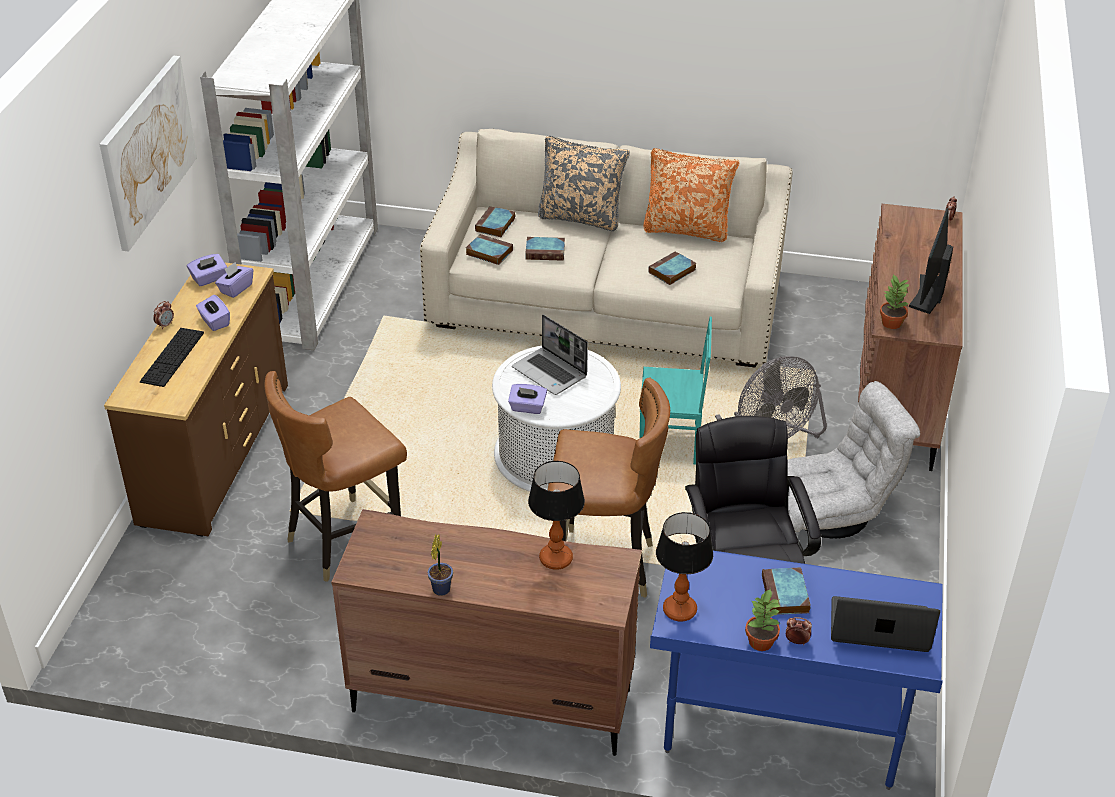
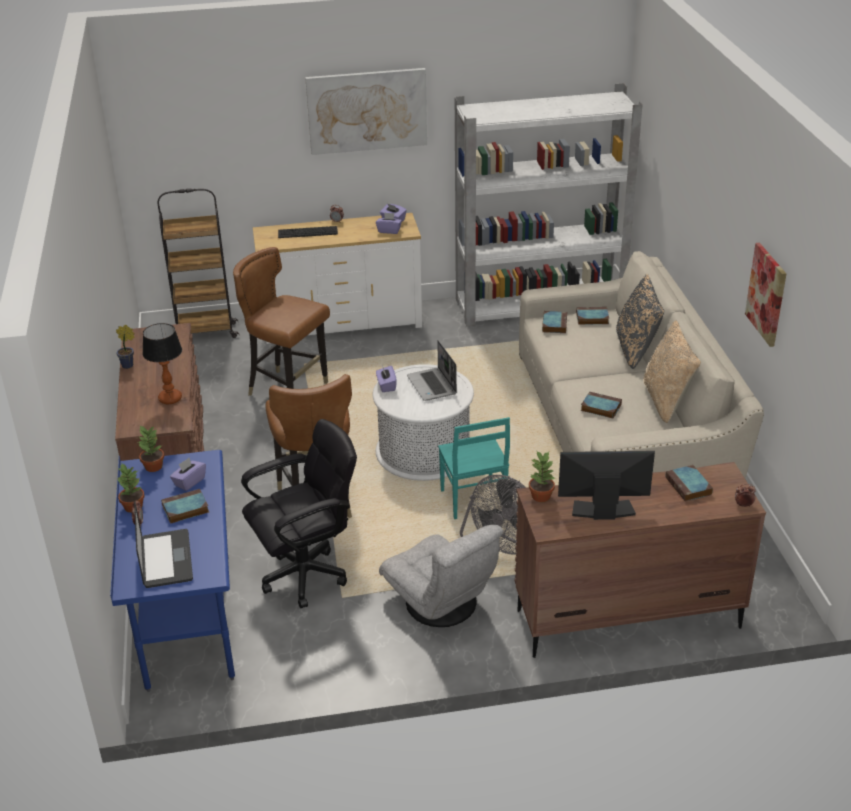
camera: 70 degrees right, 5 degrees down
brown dresser [104,262,288,537] -> white dresser [253,213,422,344]
purple tissue box [196,295,230,331] -> purple tissue box moved to [170,458,206,491]
laptop [512,315,588,395] -> laptop turned 45 degrees counterclockwise [407,340,457,401]
book [525,237,565,261] -> book moved to [666,465,713,502]
orange pillow [643,148,739,242] -> beige pillow [643,320,701,423]
table lamp [656,512,713,621] -> potted plant [138,426,164,472]
none -> brown cart [157,189,240,338]
none -> picture [745,243,786,347]

